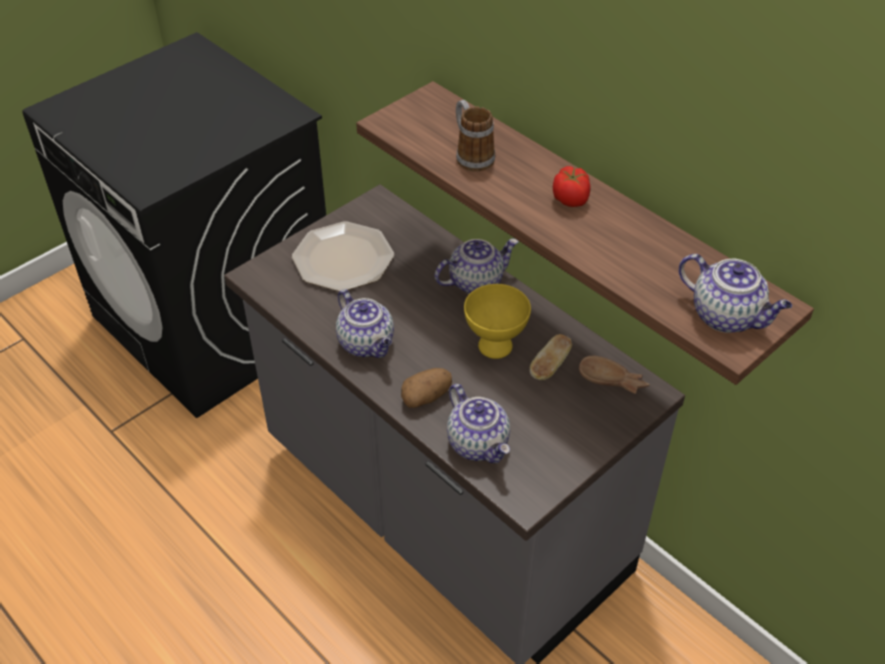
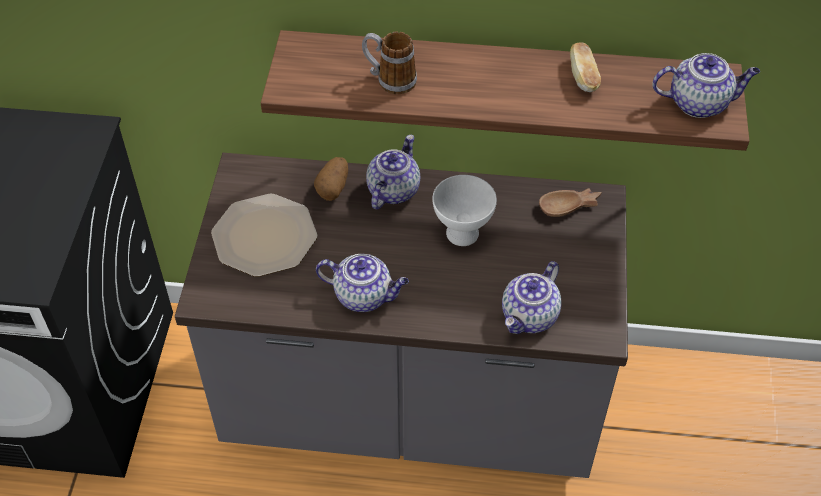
camera: 40 degrees left, 5 degrees up
potato [401,368,452,408] -> potato moved to [314,157,348,201]
teapot [447,384,510,463] -> teapot turned 105 degrees clockwise [502,261,562,334]
yellow bowl [464,284,531,359] -> white bowl [432,175,497,246]
bread [530,334,572,380] -> bread moved to [570,42,601,92]
tomato [553,166,591,207] -> none

